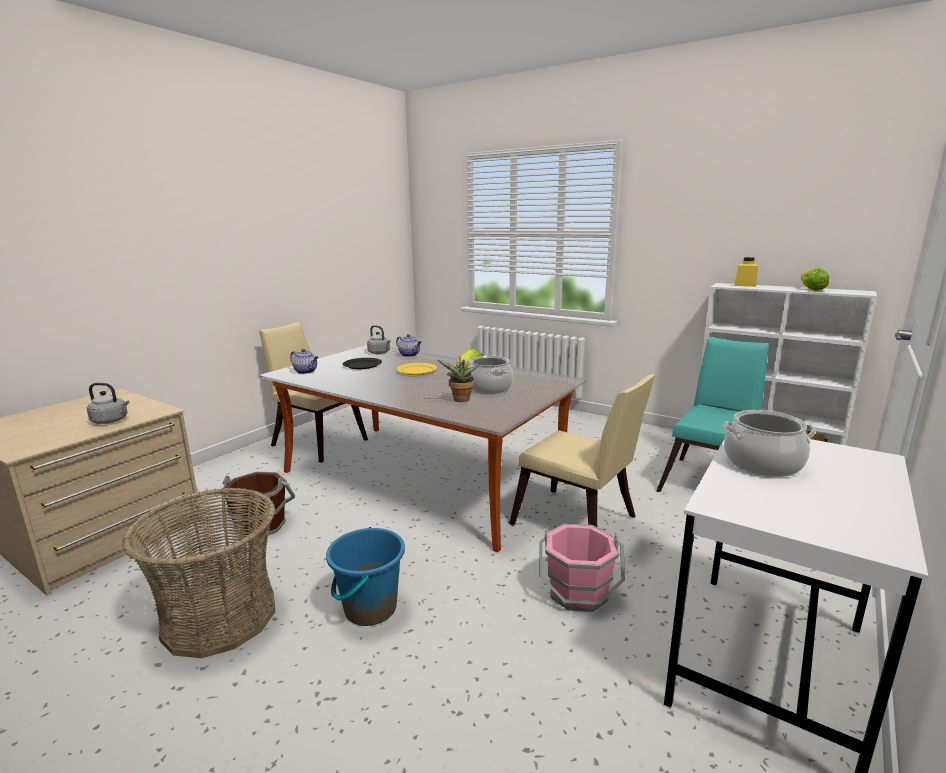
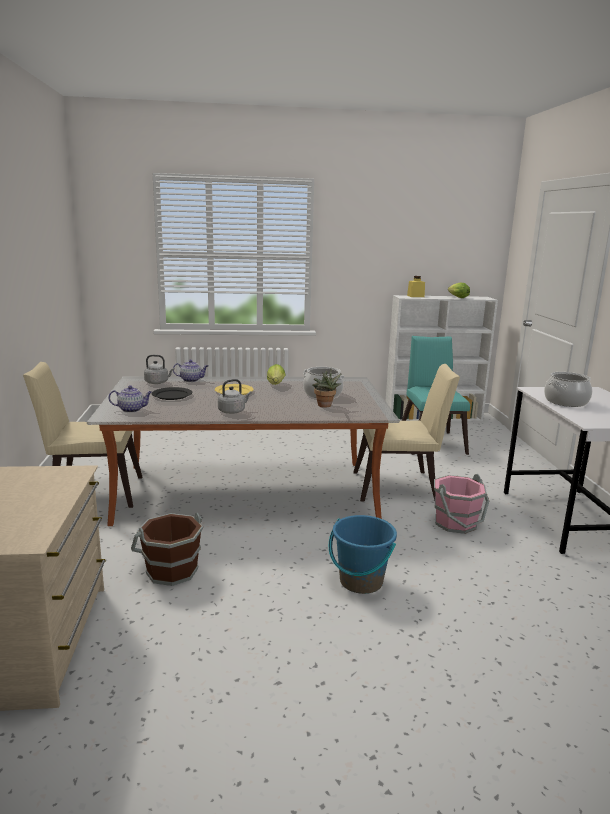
camera: 40 degrees left, 0 degrees up
grey kettle [87,383,129,424] -> grey kettle moved to [218,379,252,414]
basket [122,488,276,658] -> none

